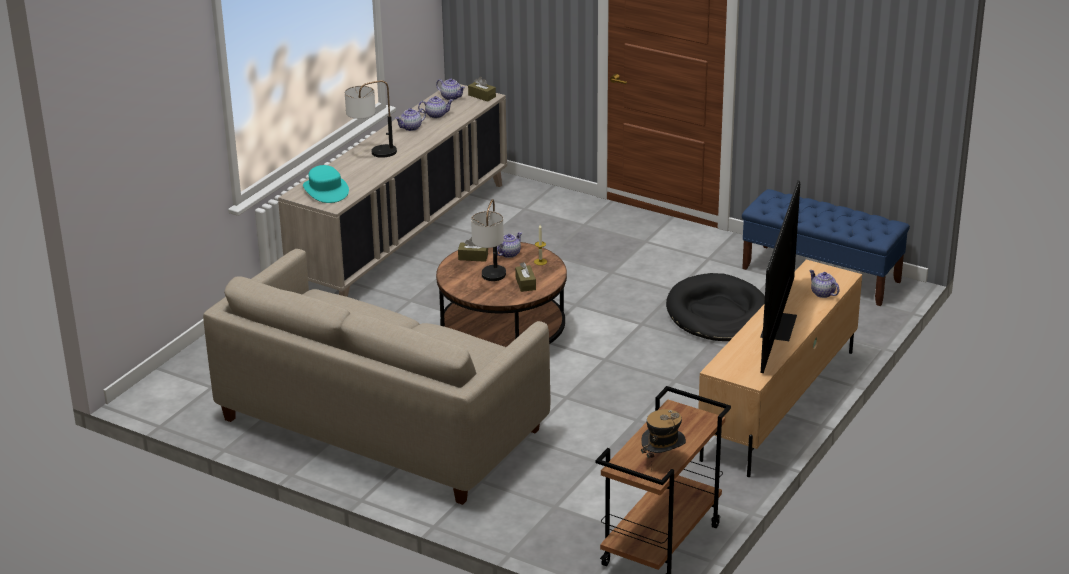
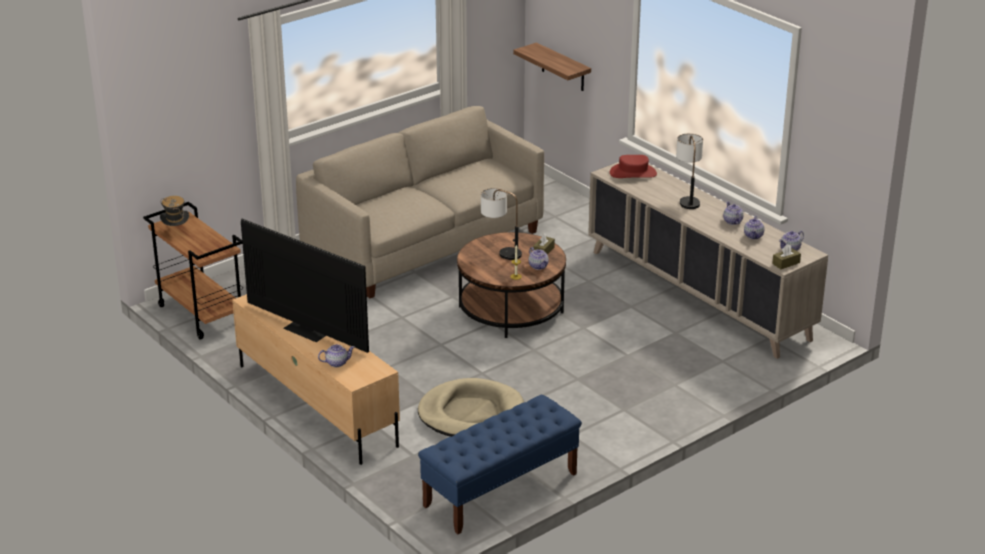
camera: 110 degrees right, 0 degrees up
turquoise hat [303,165,349,203] -> red hat [610,155,657,178]
brown tissue box [515,262,536,292] -> none
black dog bed [666,273,765,341] -> beige dog bed [418,378,524,437]
none -> shelf [513,43,591,91]

